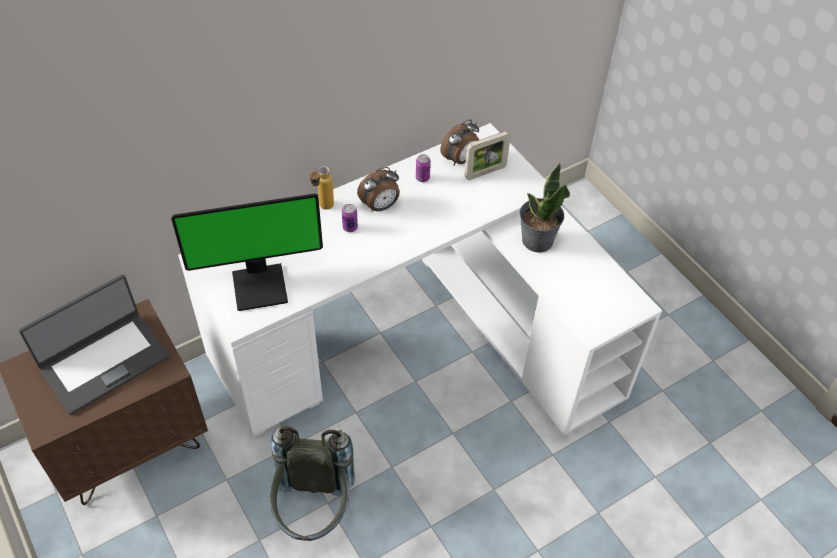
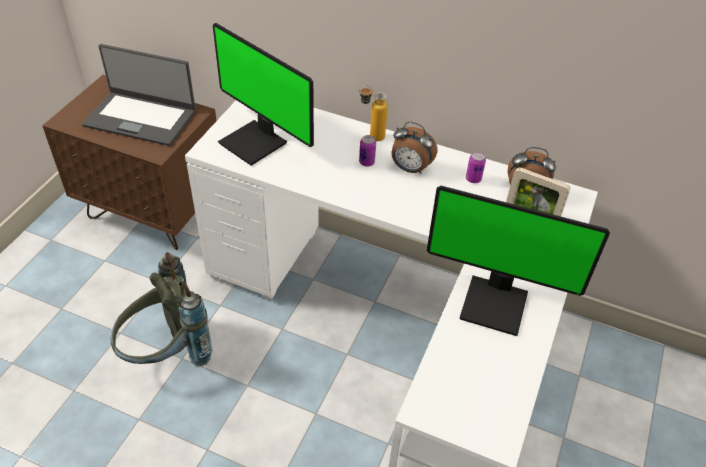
camera: 55 degrees right, 5 degrees down
potted plant [519,163,570,253] -> monitor [427,186,610,336]

